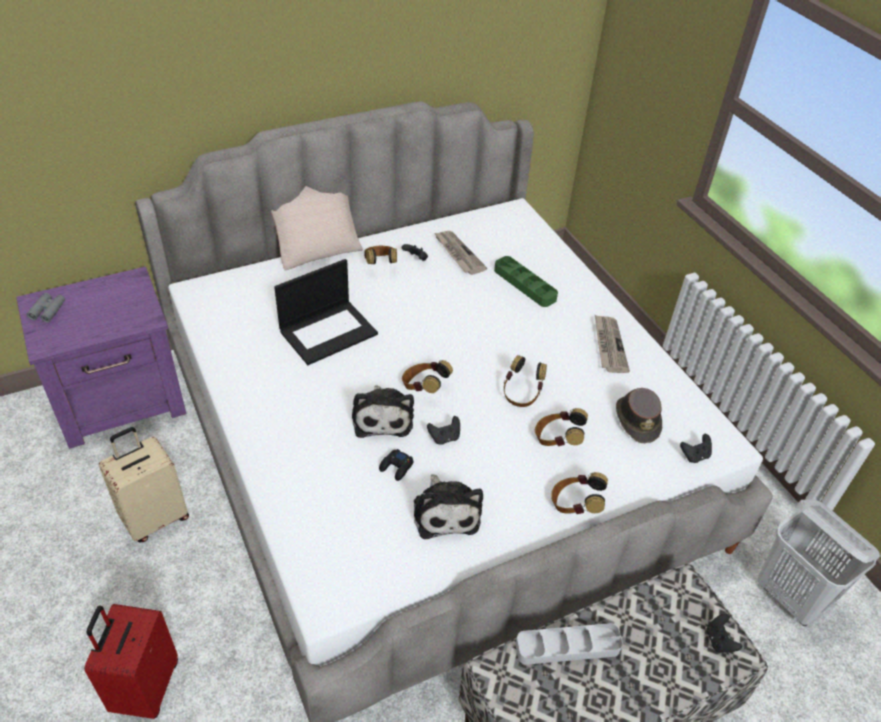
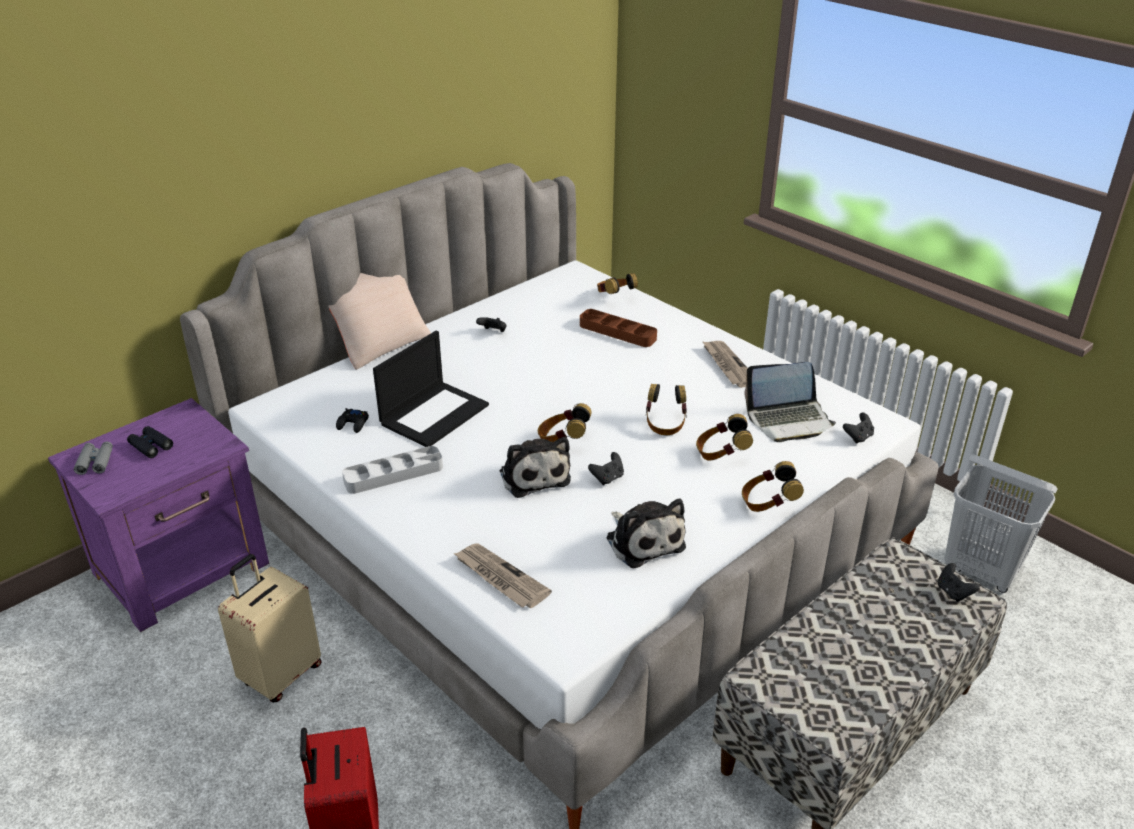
camera: 15 degrees left, 10 degrees down
headphones [364,246,397,264] -> headphones moved to [597,273,638,294]
black game controller [379,449,414,481] -> black game controller moved to [336,408,369,433]
newspaper [434,231,487,275] -> newspaper moved to [453,544,552,608]
green tray [494,256,558,307] -> brown tray [580,309,657,347]
grey tray [516,623,623,665] -> grey tray moved to [342,446,443,494]
brown hat [616,388,662,443] -> laptop [744,362,836,442]
none -> black binoculars [127,426,173,458]

